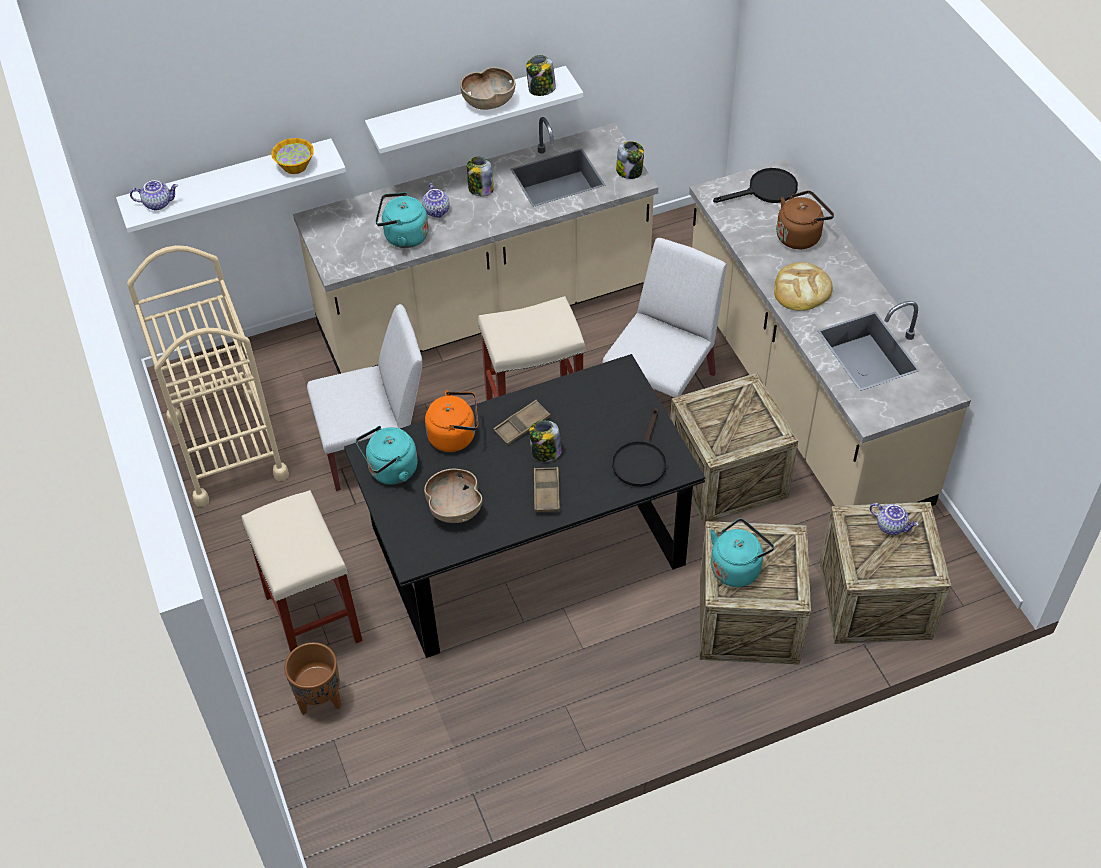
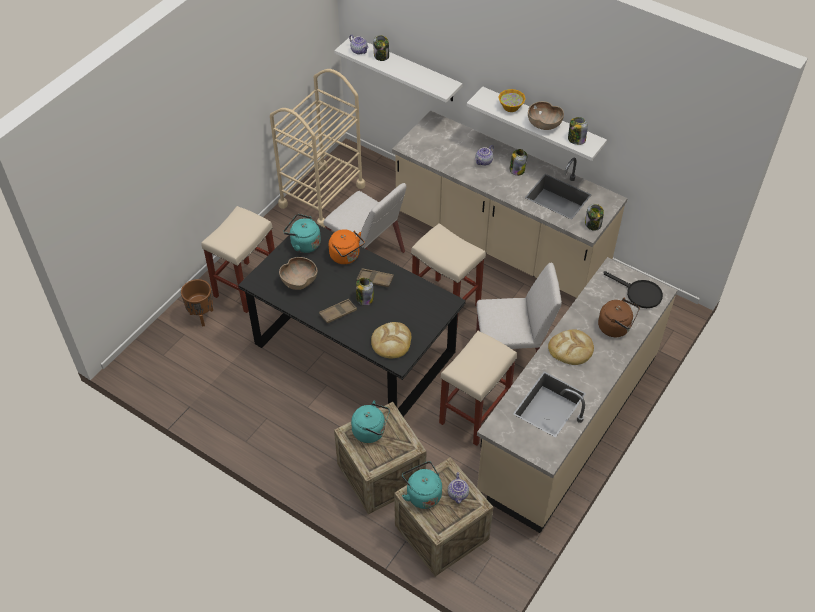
camera: 55 degrees right, 0 degrees up
bowl [272,138,314,174] -> bowl moved to [498,89,526,112]
turquoise kettle [375,192,429,248] -> turquoise kettle moved to [402,461,442,509]
black frying pan [612,408,666,487] -> bread [371,322,412,358]
crate [670,373,798,525] -> beige stool [439,331,517,446]
none -> jar [373,35,389,61]

